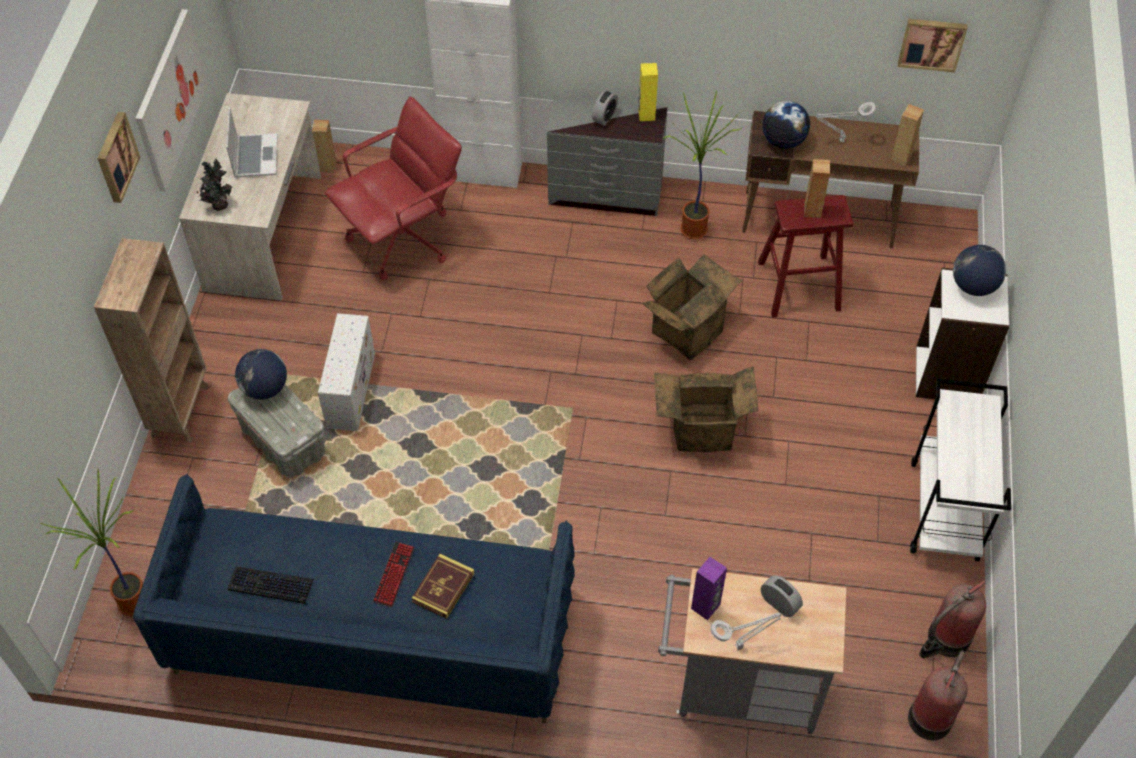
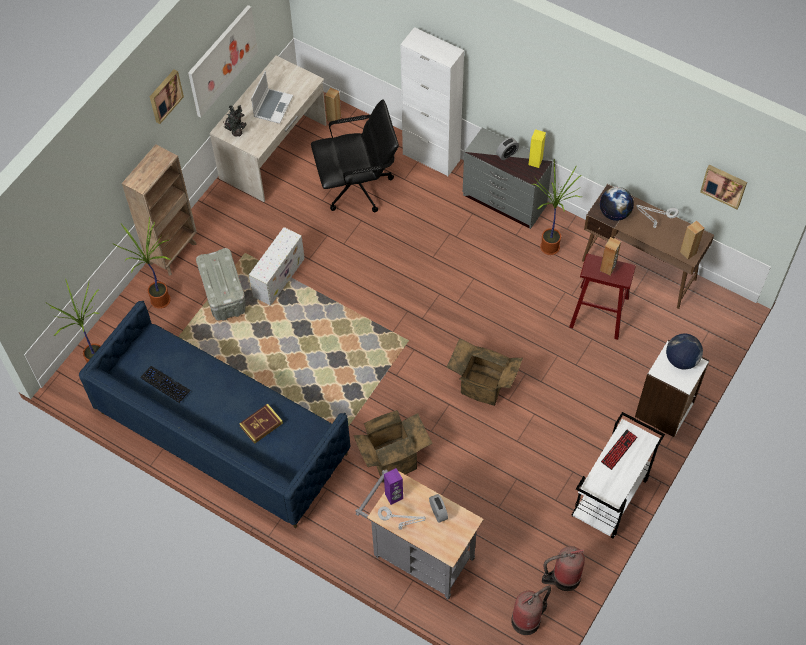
camera: 25 degrees right, 5 degrees up
globe [235,349,287,400] -> none
red office chair [325,97,462,280] -> black office chair [311,99,399,212]
keyboard [373,542,415,607] -> keyboard moved to [601,430,638,470]
cardboard box [642,254,742,360] -> cardboard box moved to [353,410,433,482]
none -> potted plant [112,217,171,309]

